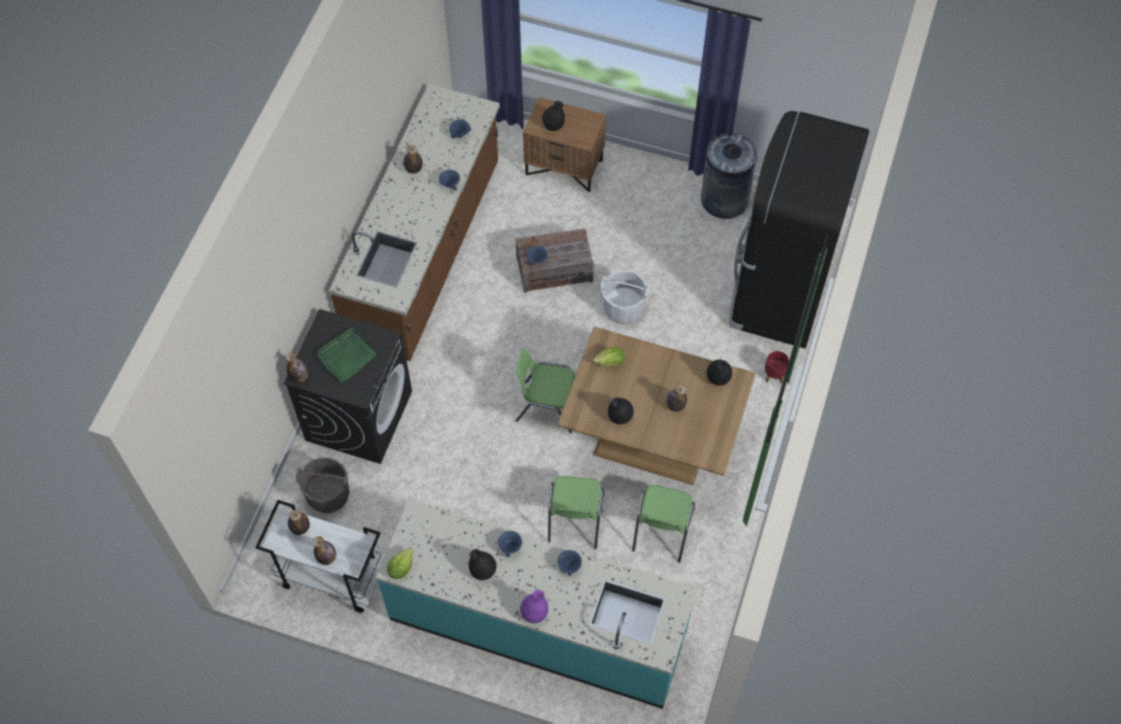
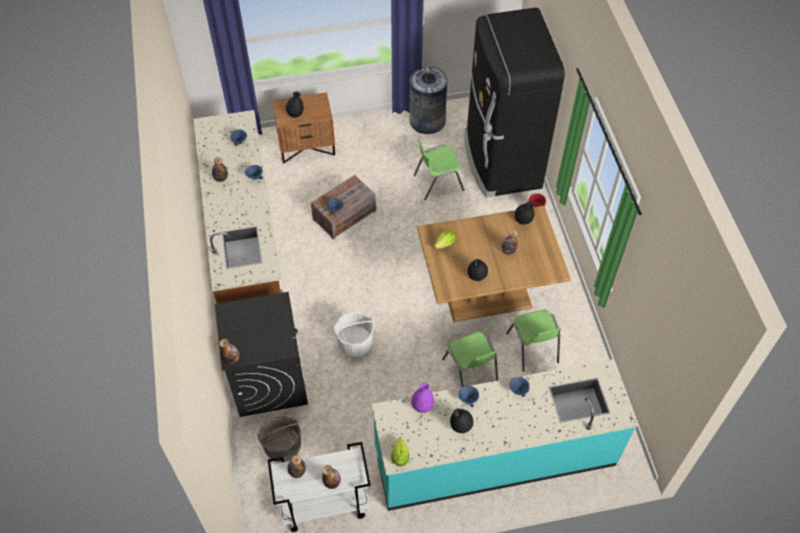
camera: 30 degrees left, 5 degrees down
green tray [317,328,377,383] -> none
green chair [516,349,575,433] -> green chair moved to [414,139,464,200]
purple vase [520,590,548,623] -> purple vase moved to [411,383,434,413]
white bucket [601,270,649,324] -> white bucket moved to [334,312,375,358]

